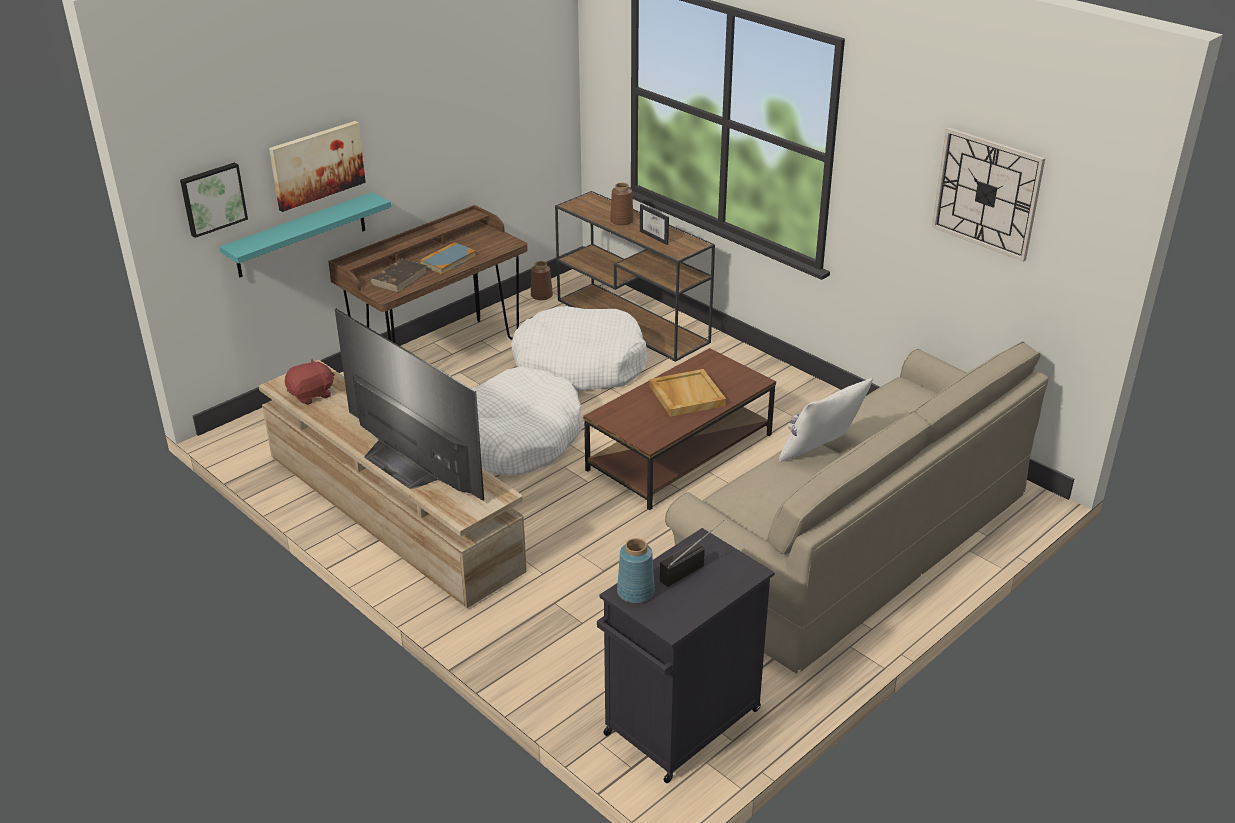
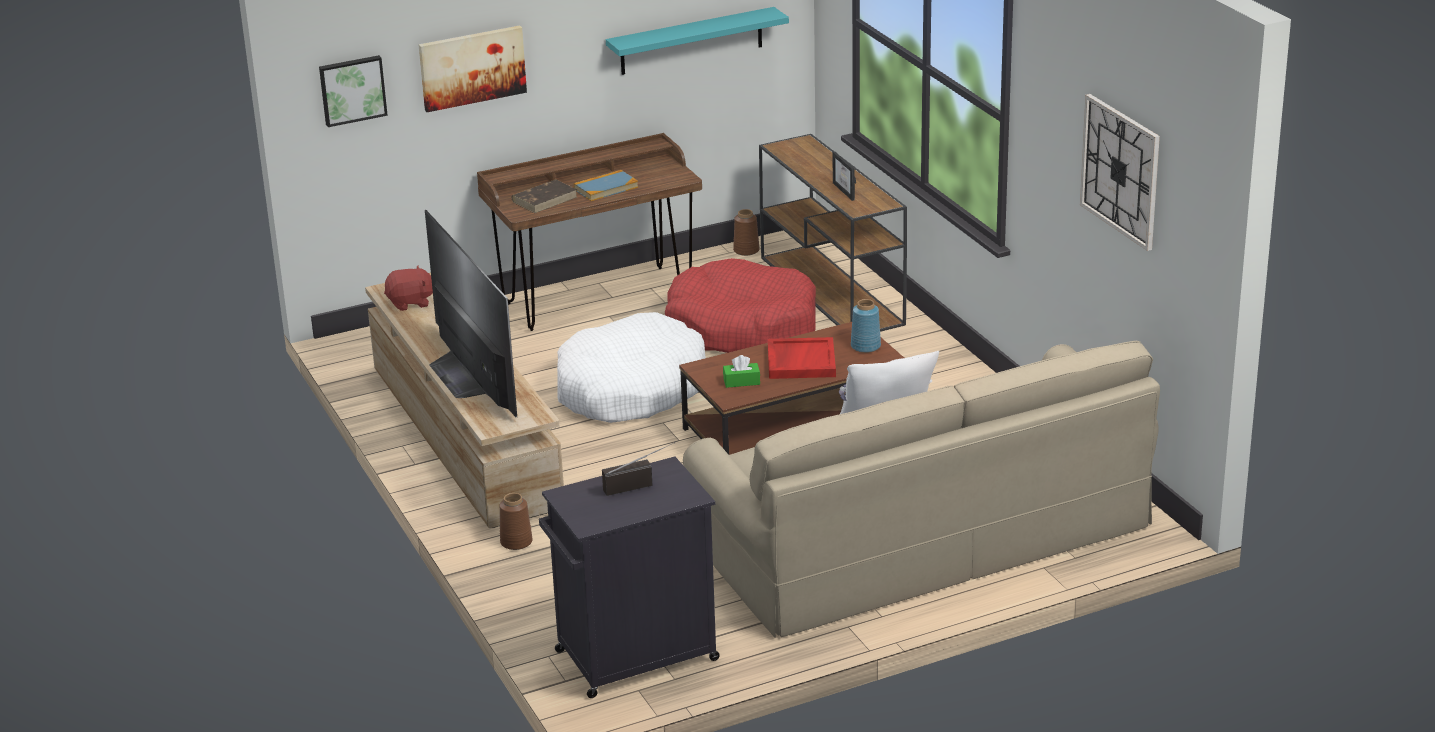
camera: 20 degrees right, 5 degrees down
turquoise shelf [220,192,391,277] -> turquoise shelf moved to [606,7,789,75]
white dog bed [511,306,647,391] -> red dog bed [665,258,816,353]
brown vase [610,183,634,225] -> brown vase moved to [499,493,533,550]
blue vase [617,538,655,603] -> blue vase moved to [851,299,881,353]
beige tray [649,369,726,417] -> red tray [768,337,836,379]
none -> green tissue box [723,355,760,388]

